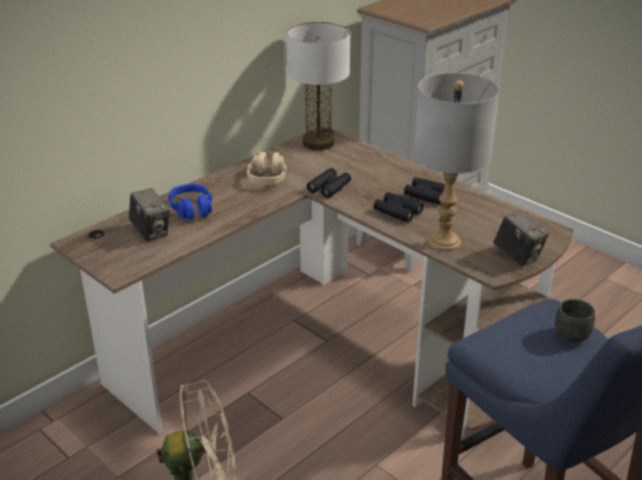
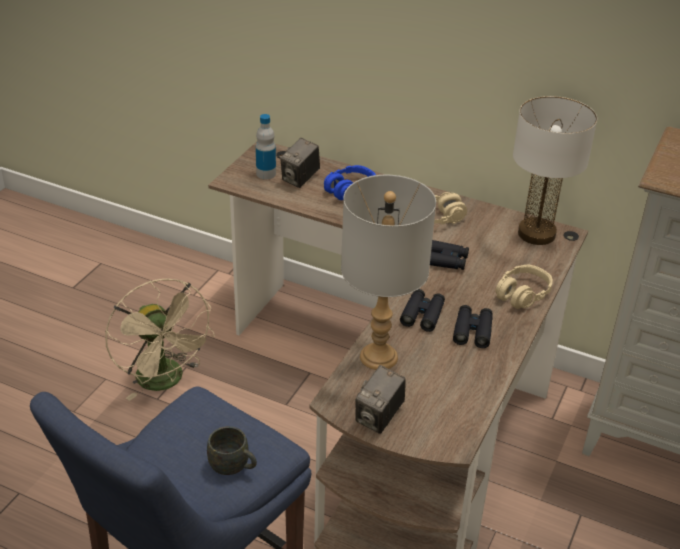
camera: 70 degrees right, 5 degrees up
none -> bottle [256,114,276,179]
none -> beige headphones [496,265,553,309]

